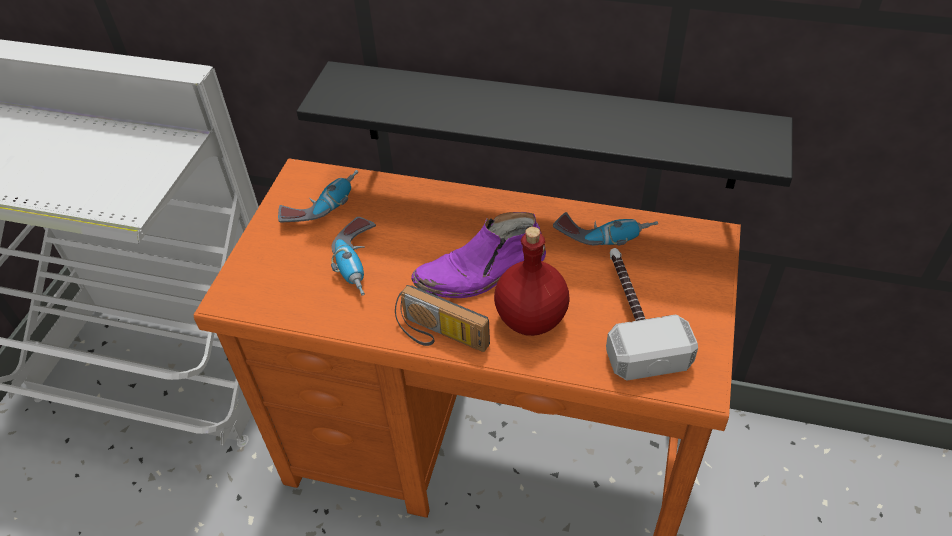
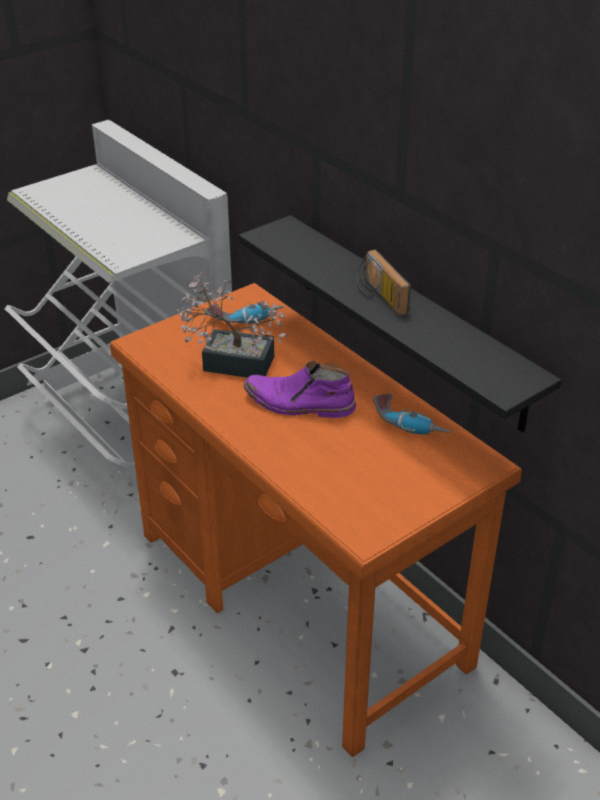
camera: 35 degrees right, 10 degrees down
power drill [331,217,376,296] -> potted plant [176,271,286,378]
radio [395,285,490,352] -> radio moved to [357,250,411,315]
red bottle [494,227,570,336] -> none
hammer [606,248,698,381] -> none

